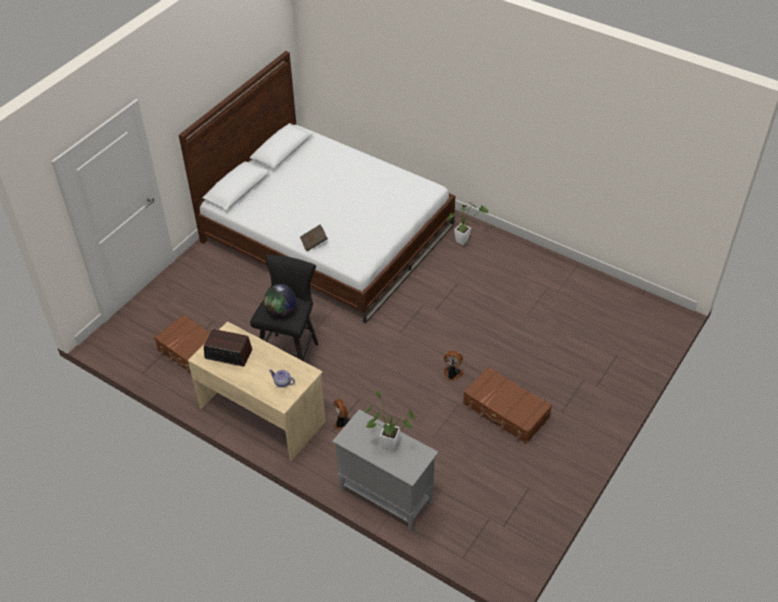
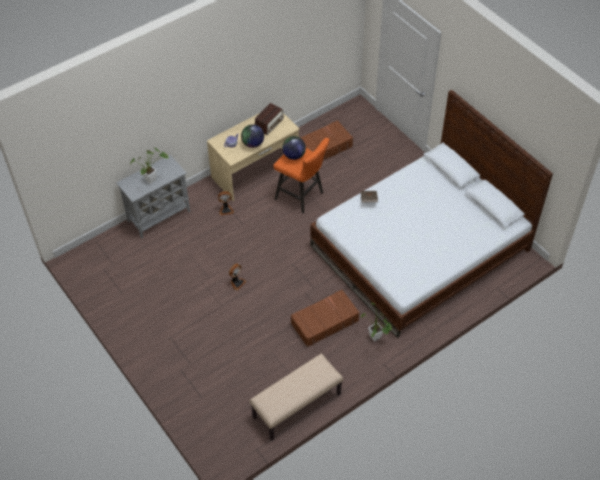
camera: 110 degrees right, 5 degrees up
black stool [250,255,318,361] -> orange stool [273,138,329,214]
brown suitcase [463,366,552,444] -> brown suitcase moved to [291,289,360,347]
none -> globe [241,124,264,148]
none -> beige bench [250,354,343,441]

